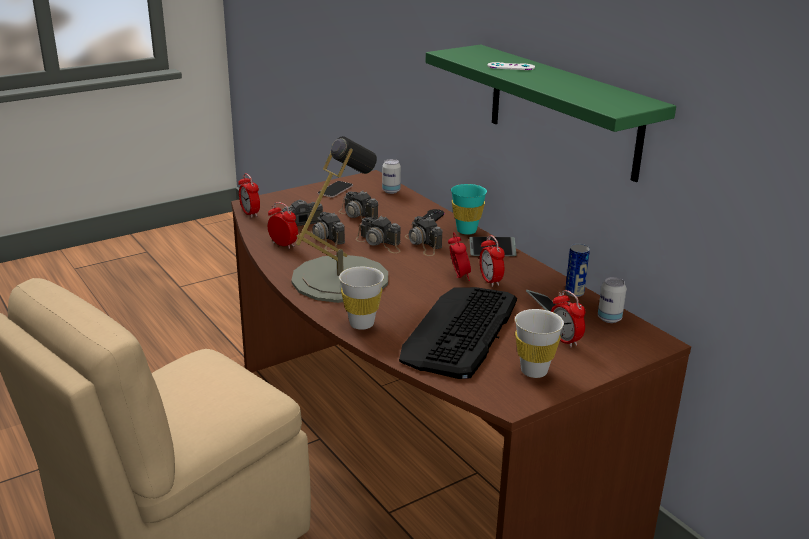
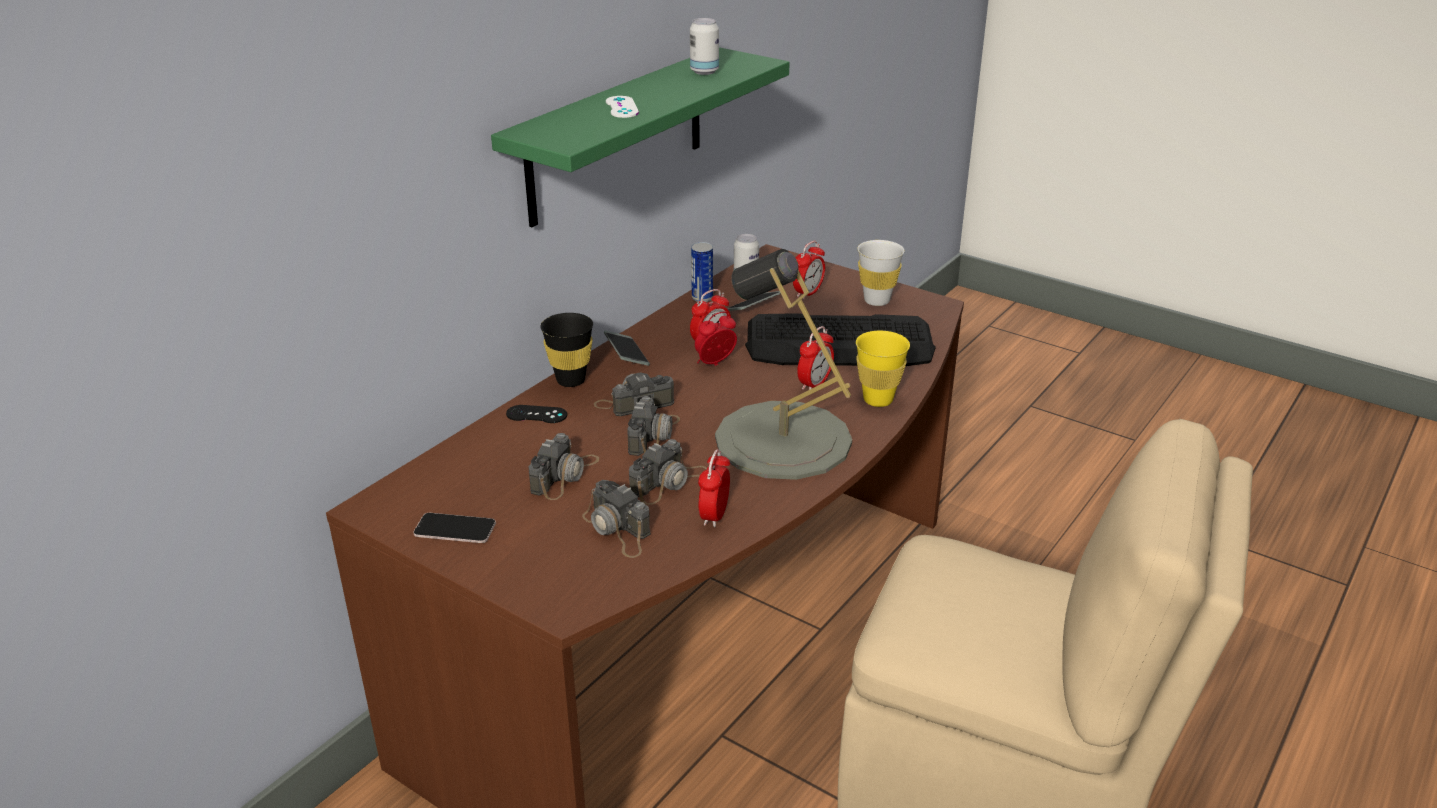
camera: 110 degrees left, 5 degrees up
alarm clock [238,173,260,218] -> alarm clock moved to [797,326,834,390]
white cup [339,267,384,330] -> yellow cup [856,331,910,407]
can [382,159,401,194] -> can moved to [690,18,719,75]
camera [405,216,442,256] -> camera turned 150 degrees counterclockwise [594,372,674,416]
turquoise cup [451,184,487,235] -> black cup [540,313,593,387]

